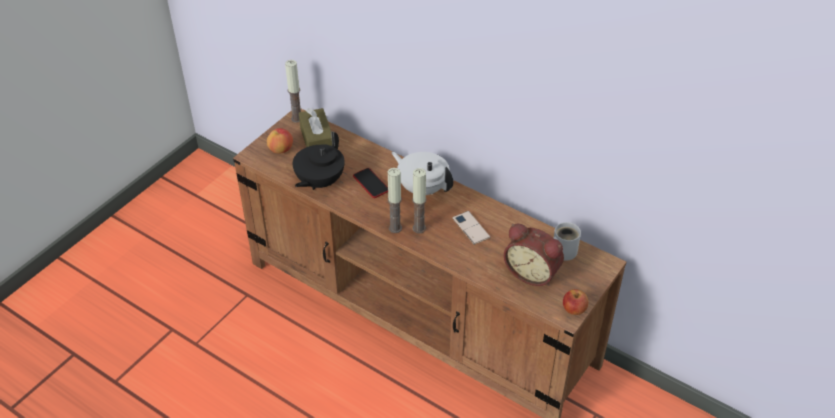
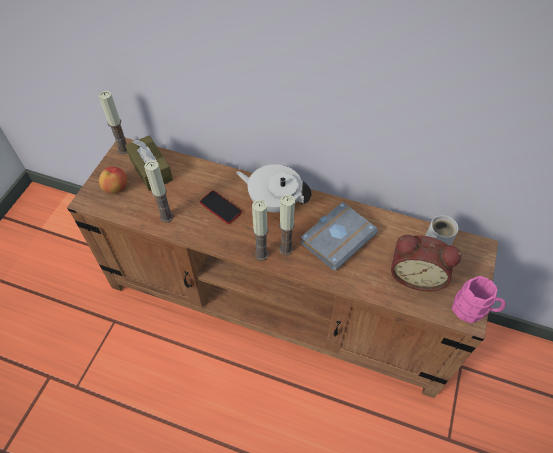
camera: 15 degrees left, 10 degrees up
black teapot [293,131,345,190] -> candle [144,160,173,222]
phone [452,211,490,245] -> grey book [300,202,378,271]
apple [563,289,588,315] -> pink mug [452,276,506,323]

